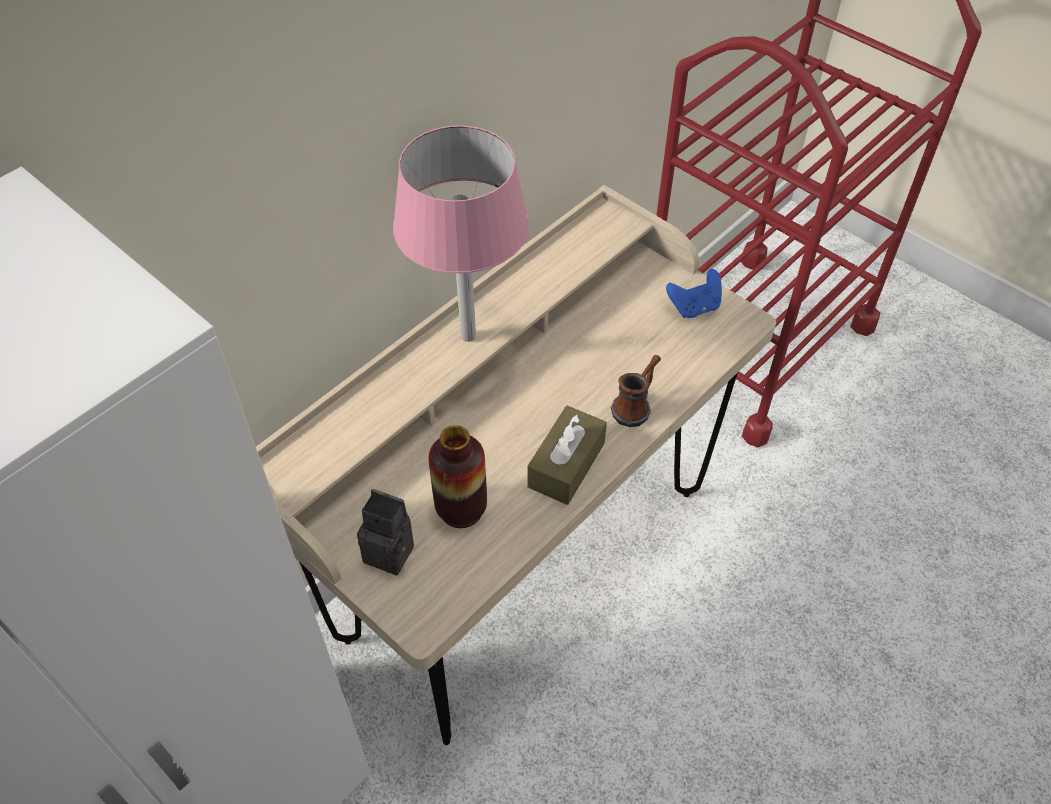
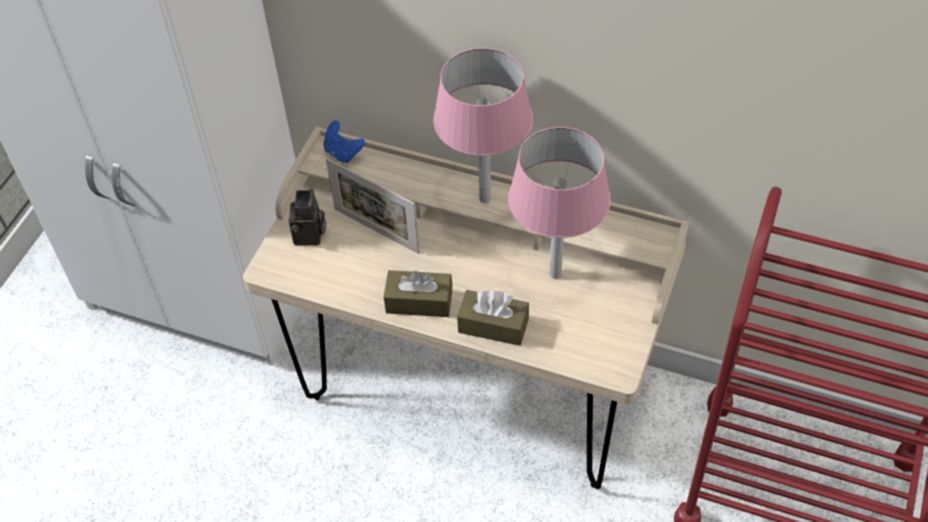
camera: 70 degrees right, 0 degrees up
vase [428,425,487,528] -> none
mug [611,355,661,427] -> brown tissue box [457,290,529,346]
blue game controller [666,269,722,318] -> blue game controller moved to [323,121,365,163]
none -> picture frame [326,158,420,254]
none -> pink table lamp [508,127,611,279]

